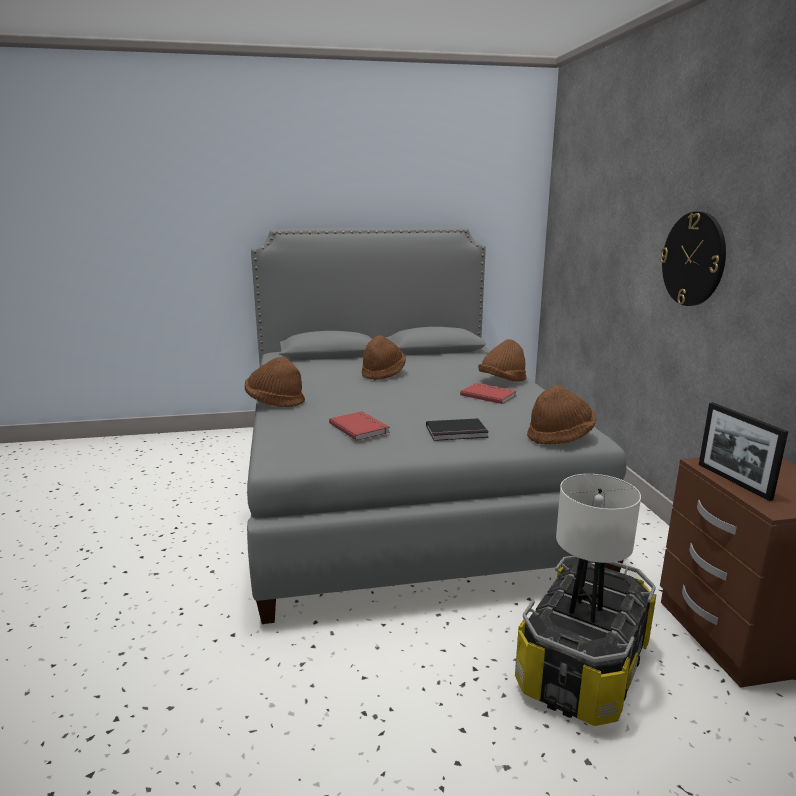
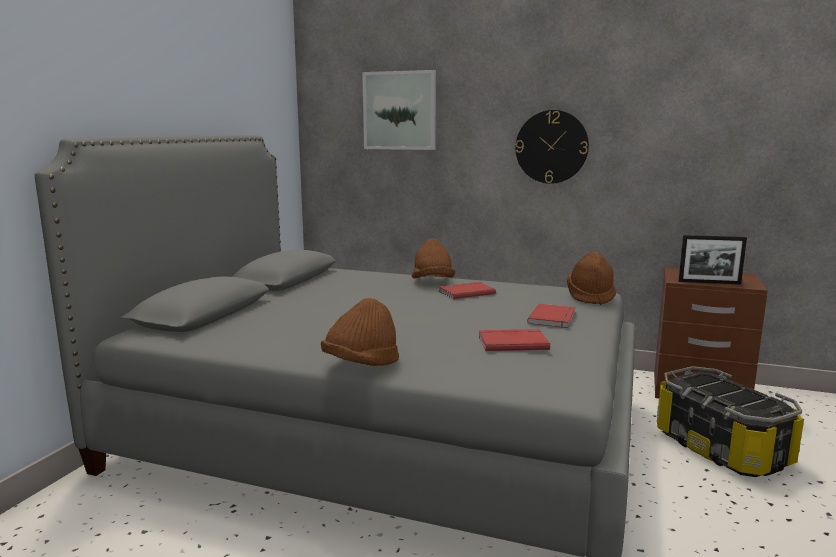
camera: 60 degrees left, 5 degrees down
brown hat [361,335,406,380] -> none
black book [426,418,489,441] -> red book [527,304,576,328]
white table lamp [556,474,641,623] -> none
none -> picture [362,70,436,150]

